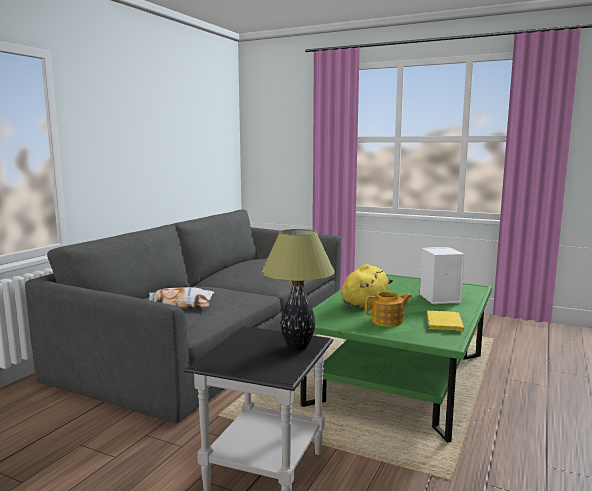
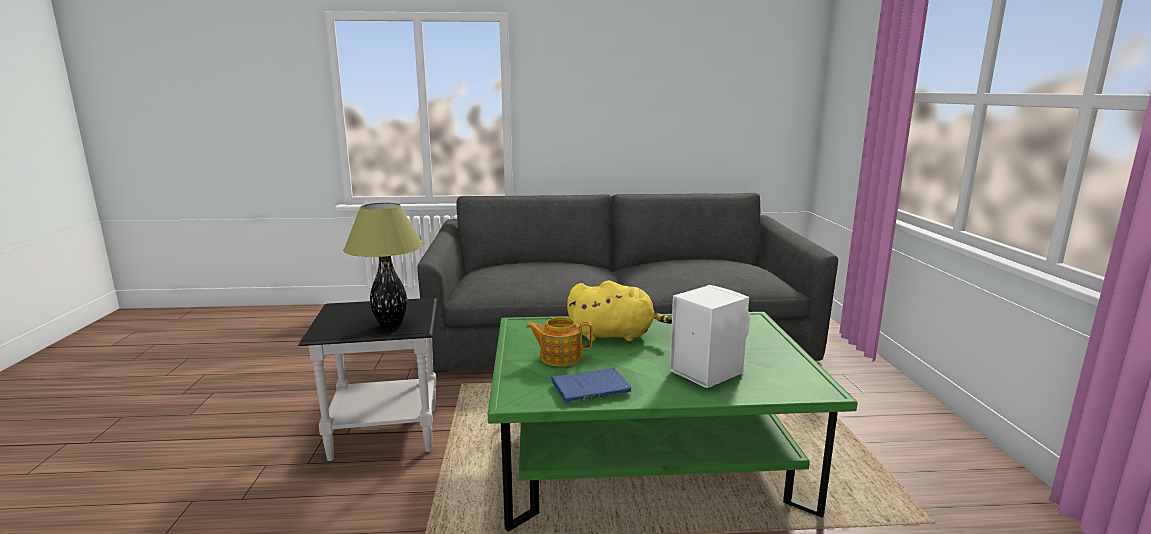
camera: 60 degrees right, 5 degrees up
pillow [149,287,214,309] -> none
teapot [365,292,412,327] -> teapot turned 135 degrees clockwise [526,317,593,367]
yellow book [426,310,464,331] -> blue book [551,368,632,403]

